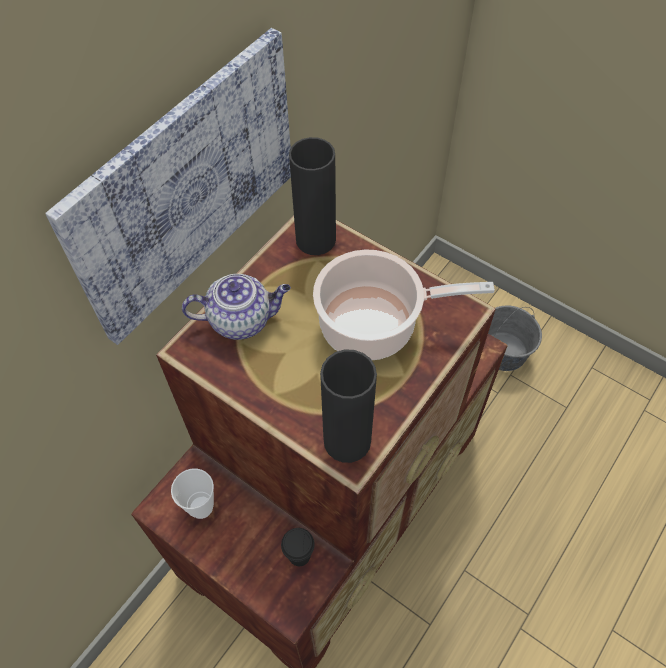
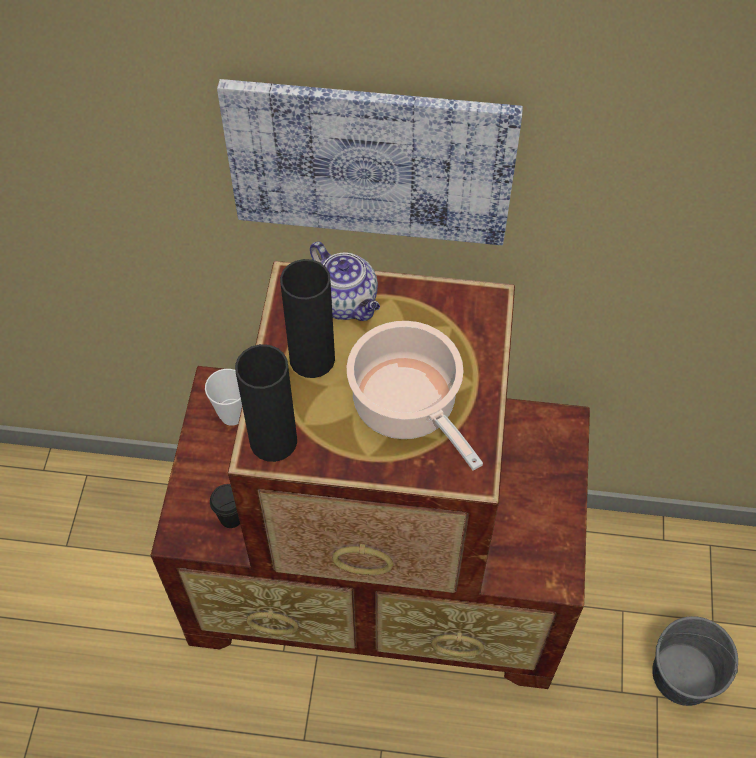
camera: 60 degrees right, 0 degrees up
black vase [289,137,336,255] -> black vase moved to [280,259,335,378]

